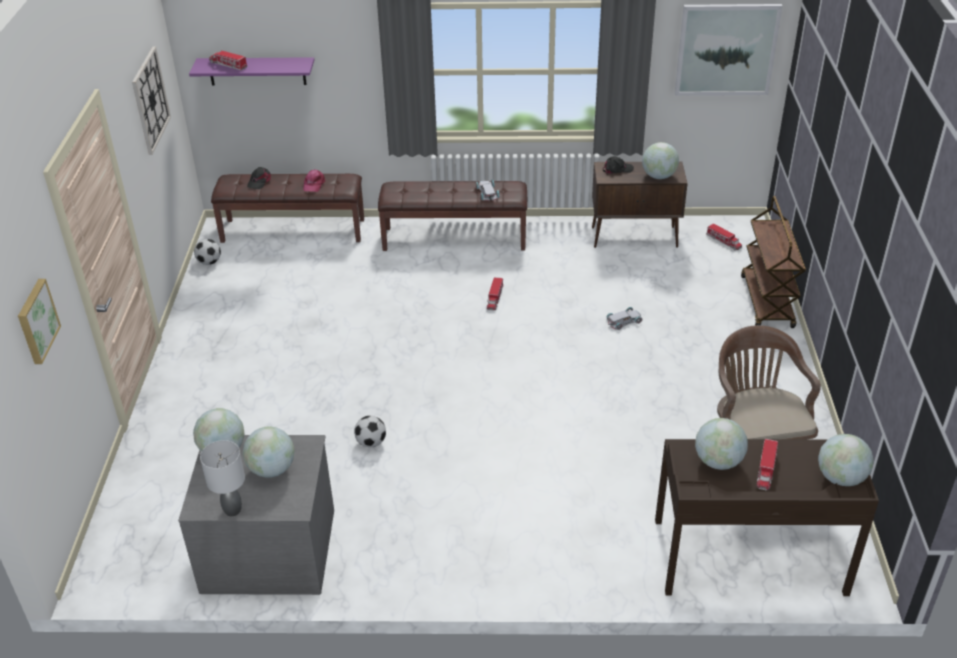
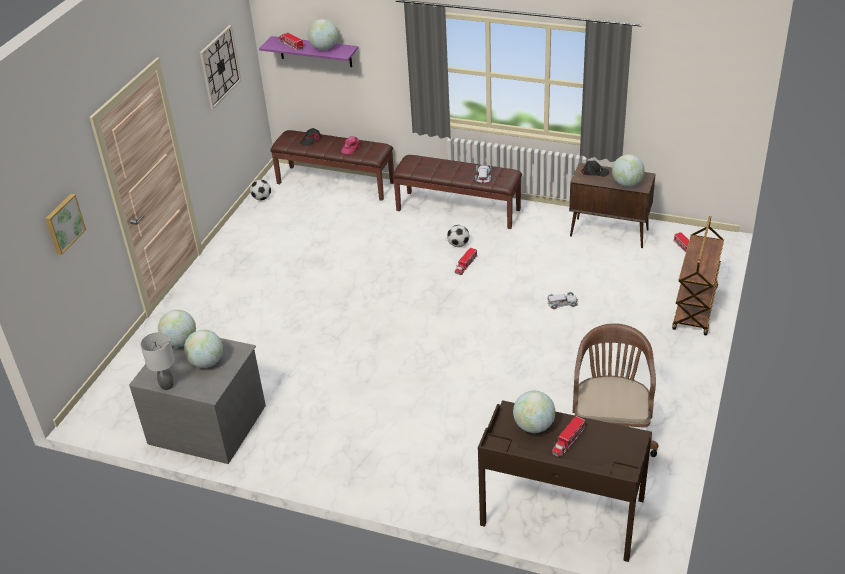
camera: 20 degrees right, 0 degrees up
football [354,416,386,448] -> football moved to [447,225,469,247]
picture [675,4,783,96] -> none
globe [818,434,874,486] -> globe moved to [308,19,338,50]

